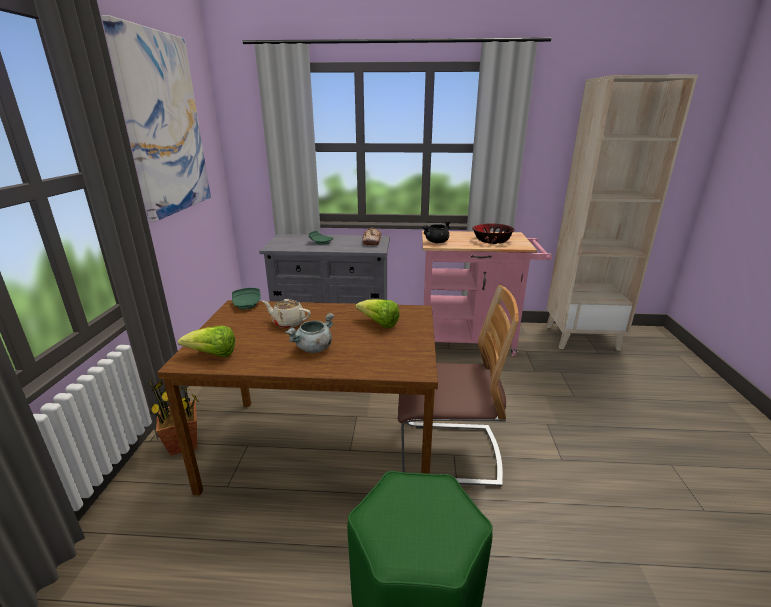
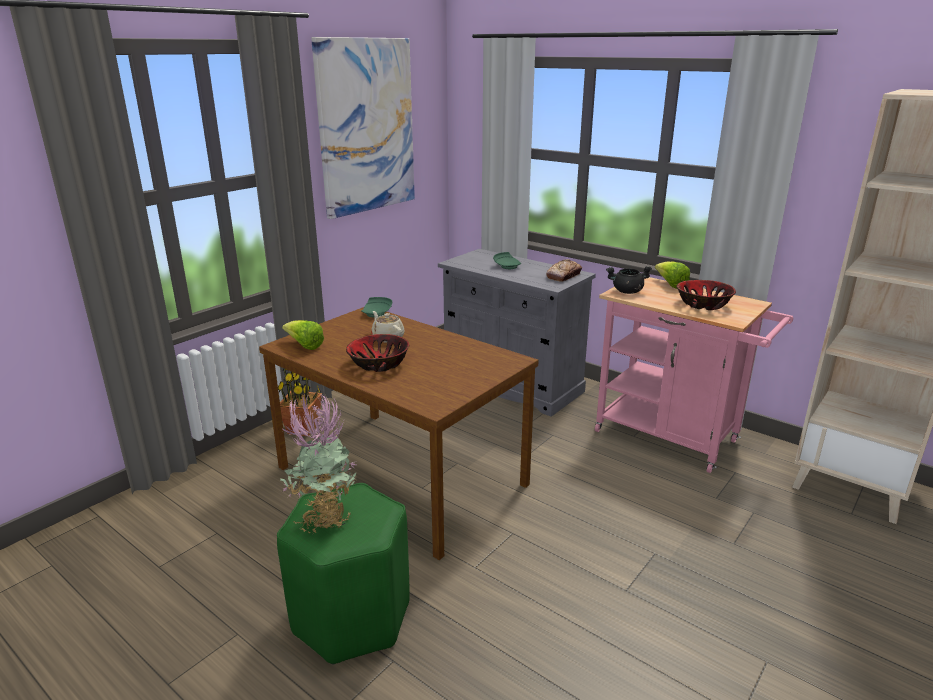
camera: 35 degrees right, 0 degrees up
grey cooking pot [285,313,334,353] -> bowl [346,334,409,372]
lettuce [356,299,399,329] -> lettuce moved to [655,262,690,289]
chair [398,285,519,486] -> none
none -> potted plant [280,393,357,534]

